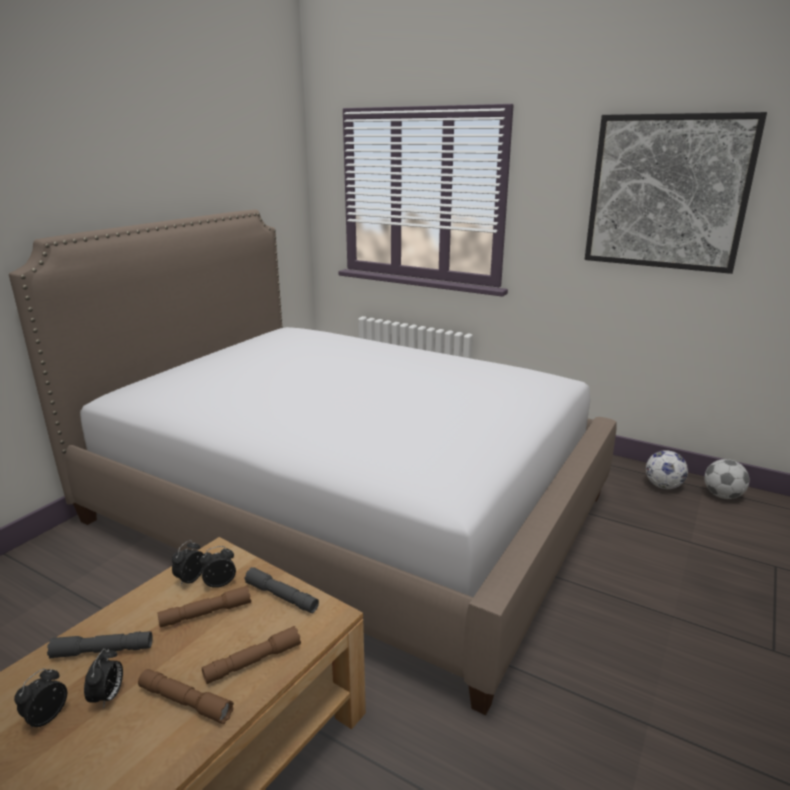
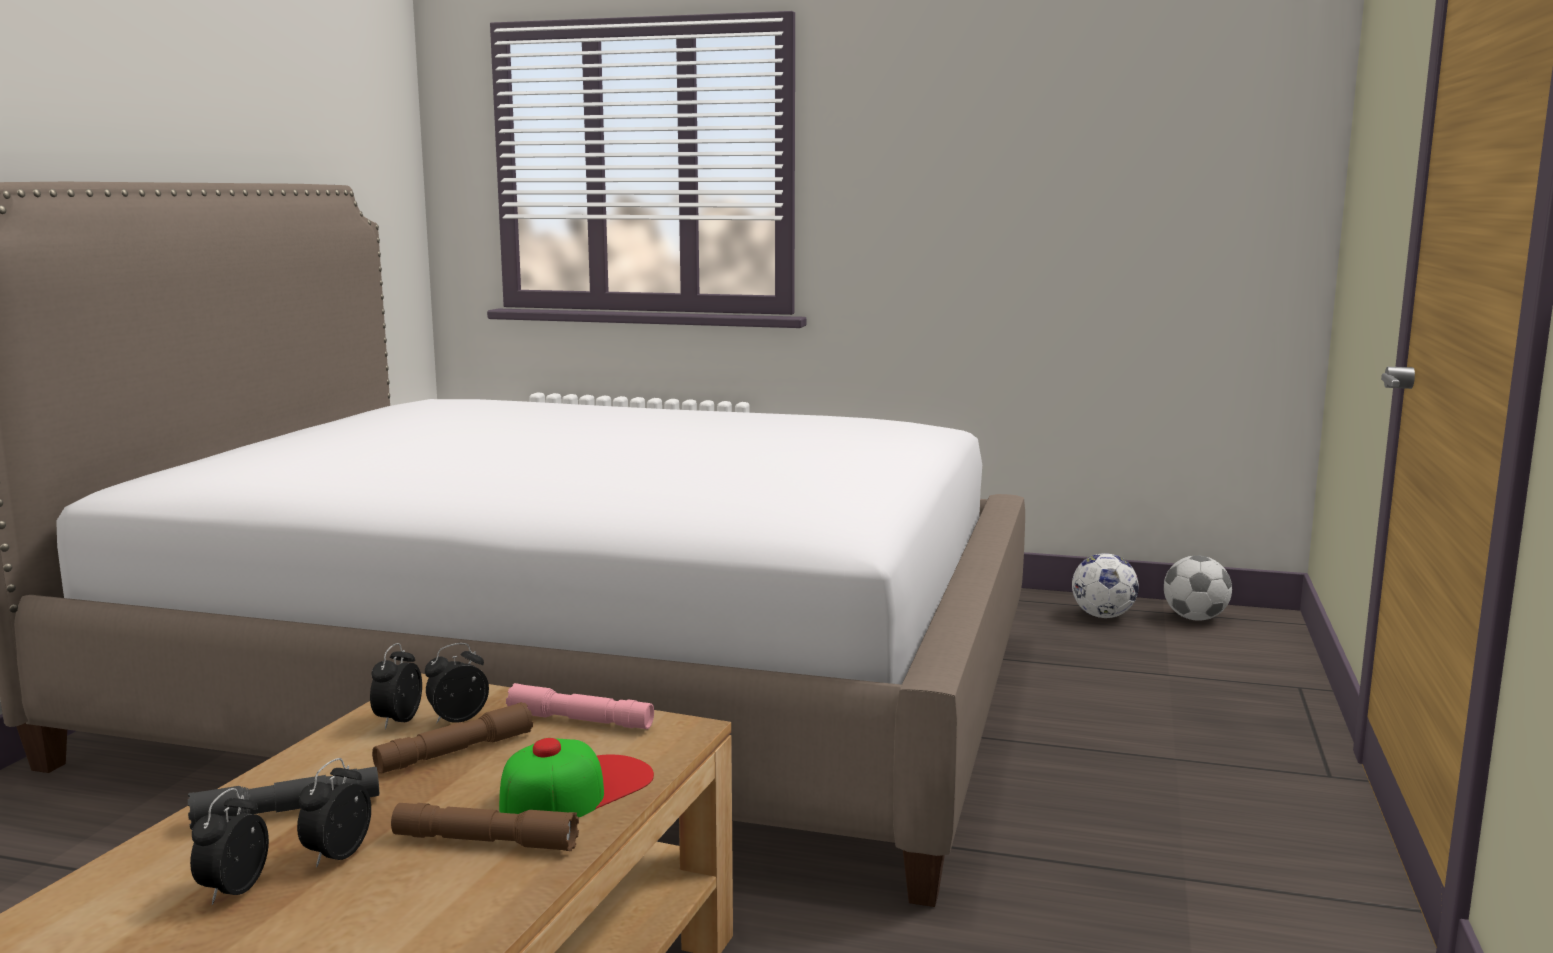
camera: 15 degrees left, 10 degrees down
alarm clock [84,649,123,709] -> alarm clock turned 150 degrees counterclockwise [297,758,371,868]
brown flashlight [202,626,301,684] -> cap [499,738,654,817]
grey flashlight [244,567,319,613] -> pink flashlight [506,683,654,729]
picture [585,112,767,274] -> none

